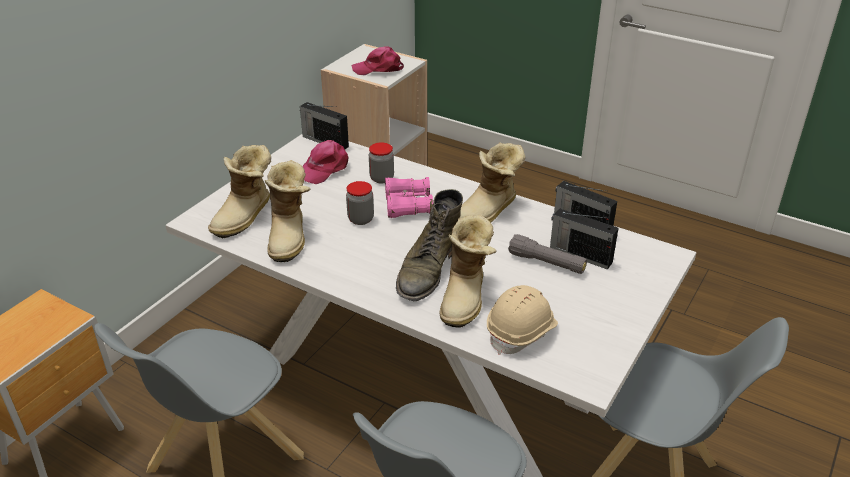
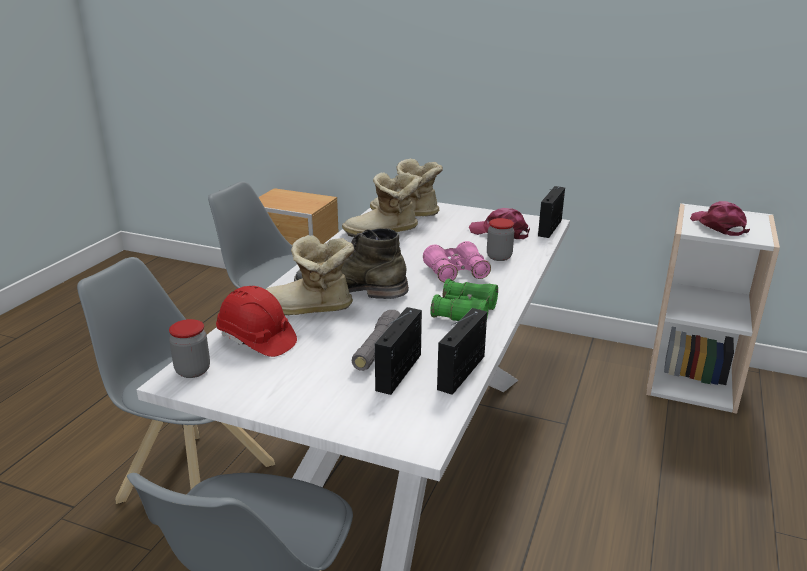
camera: 80 degrees right, 10 degrees down
jar [346,181,374,225] -> jar moved to [169,319,210,378]
boot [460,142,526,222] -> green binoculars [430,279,498,321]
beige hard hat [487,285,558,355] -> red hard hat [216,286,297,357]

